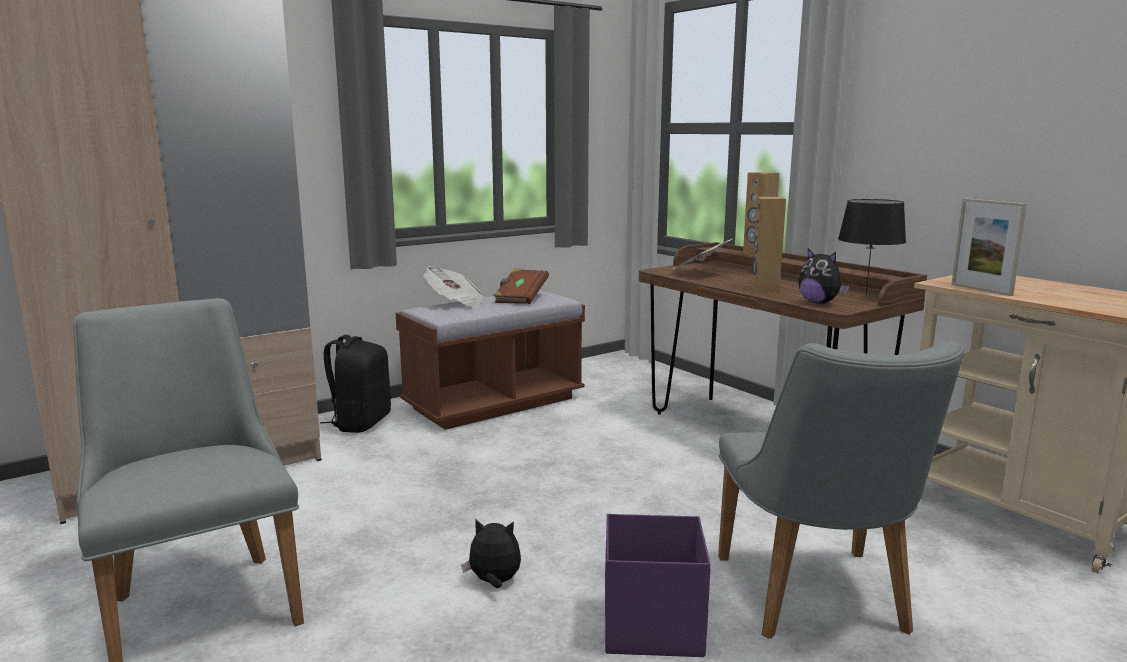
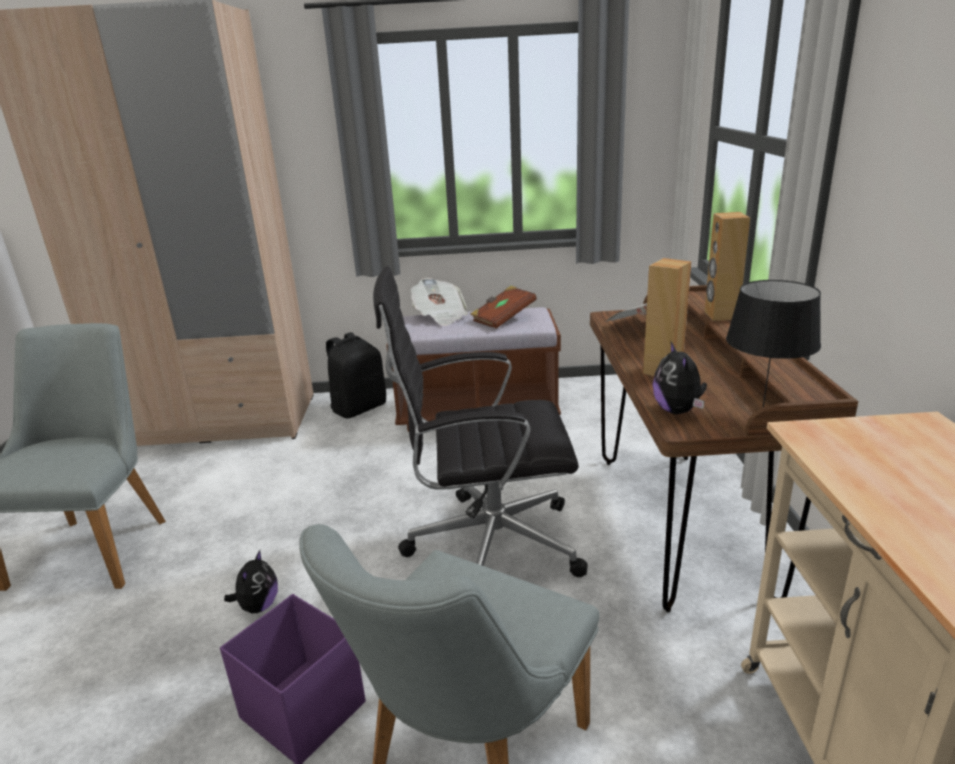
camera: 35 degrees right, 10 degrees up
plush toy [461,518,521,588] -> plush toy turned 60 degrees clockwise [224,550,278,613]
picture frame [951,198,1027,296] -> none
none -> black office chair [373,266,588,577]

